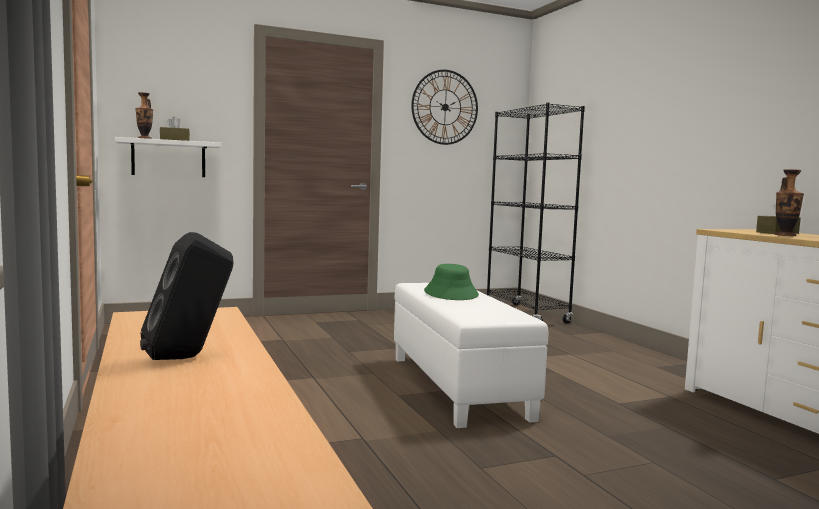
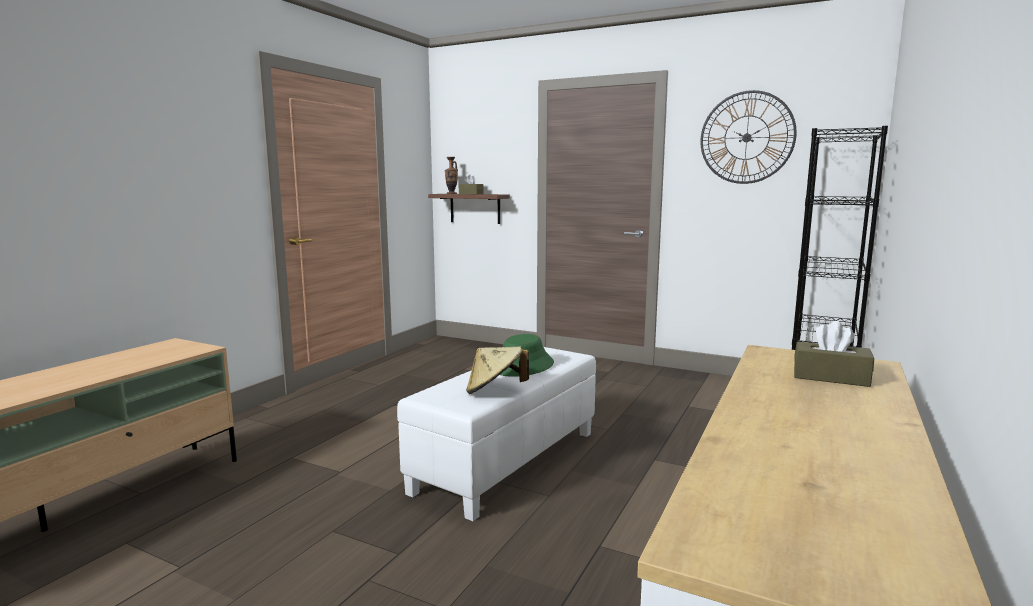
camera: 50 degrees right, 5 degrees up
white shelf [115,137,221,177] -> brown shelf [428,194,510,224]
black speaker [140,232,233,360] -> none
vase [775,169,804,236] -> none
none -> beige hat [466,347,529,394]

